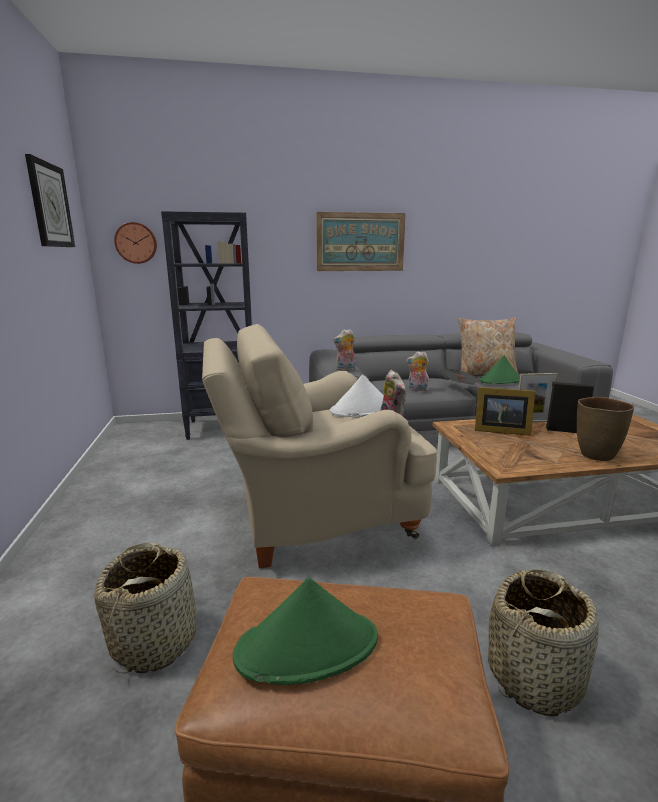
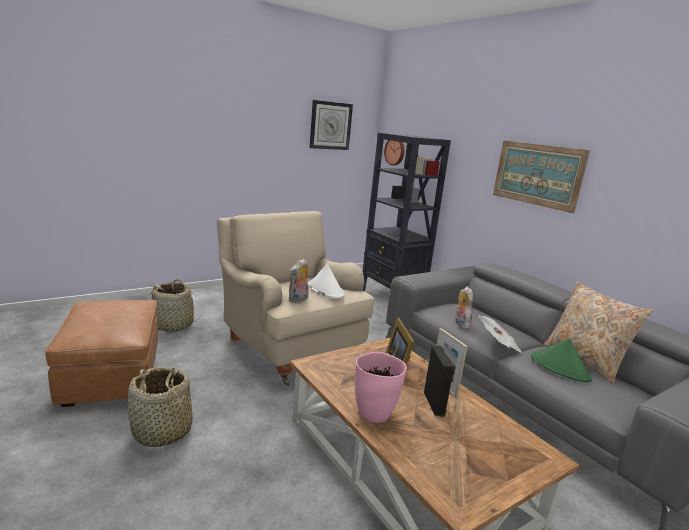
camera: 65 degrees right, 0 degrees up
green hat [233,577,378,685] -> none
plush toy [333,329,356,371] -> none
brown vase [577,397,634,461] -> pink vase [355,352,407,423]

